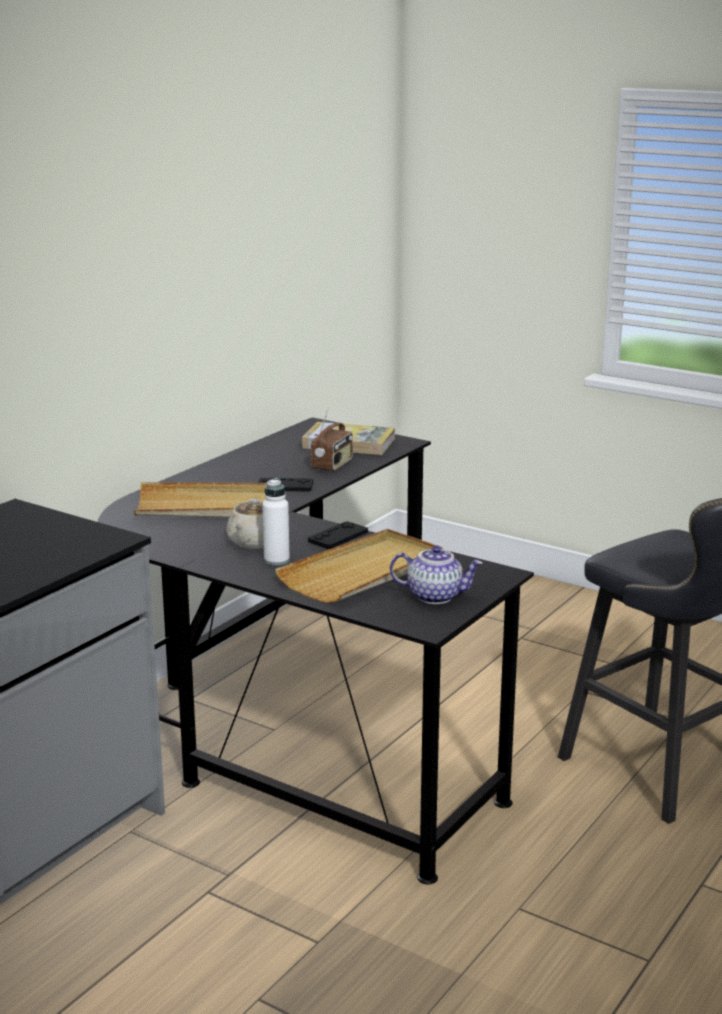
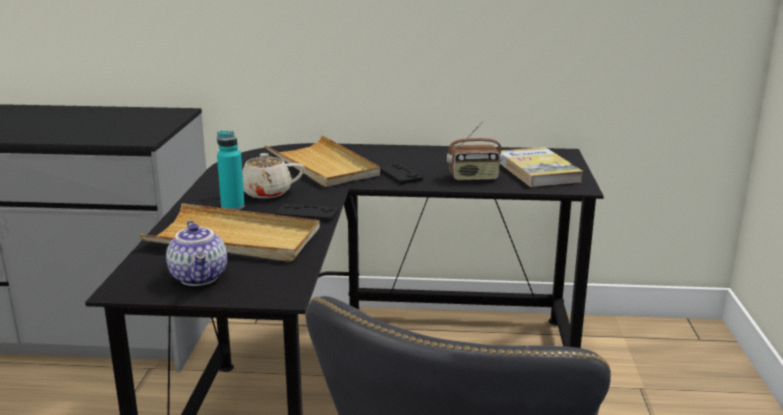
camera: 60 degrees right, 0 degrees up
white bottle [262,478,290,565] -> turquoise bottle [217,131,245,210]

